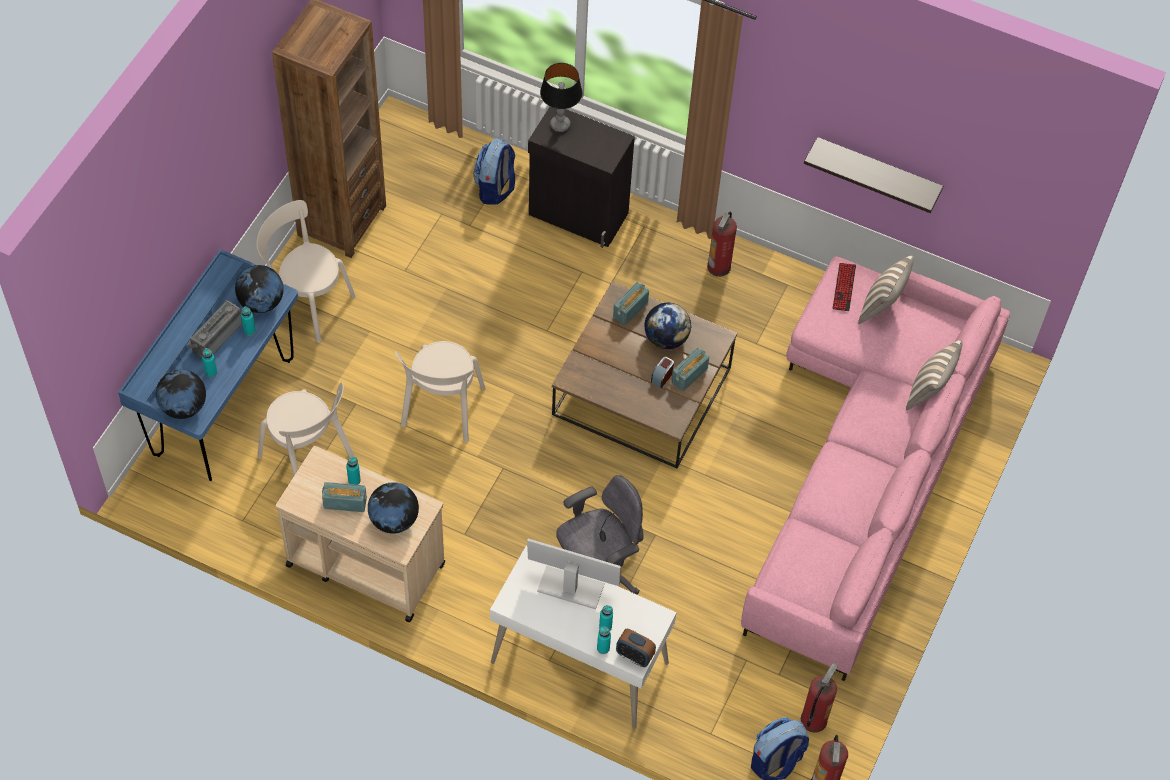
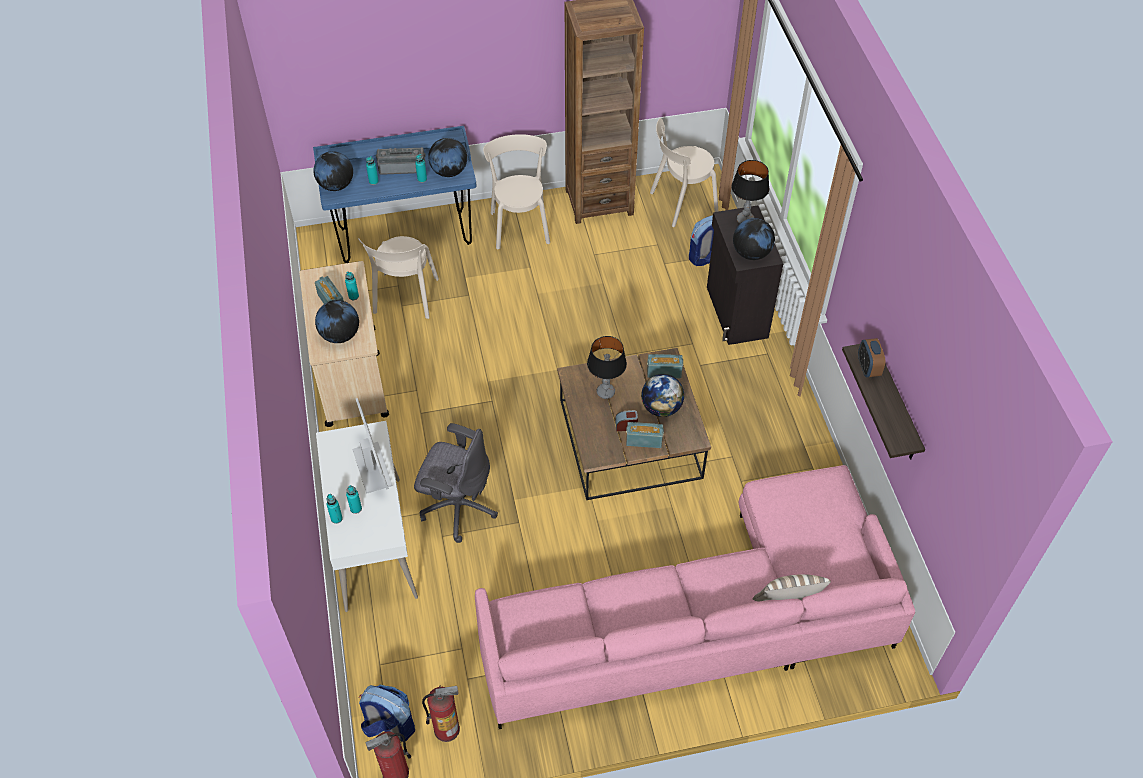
camera: 55 degrees right, 5 degrees down
beige chair [395,341,486,442] -> beige chair moved to [650,118,718,227]
alarm clock [616,629,656,667] -> alarm clock moved to [858,338,885,377]
fire extinguisher [707,212,737,277] -> none
keyboard [832,263,856,311] -> none
pillow [858,255,914,324] -> none
none -> table lamp [587,336,627,399]
none -> globe [733,218,775,260]

